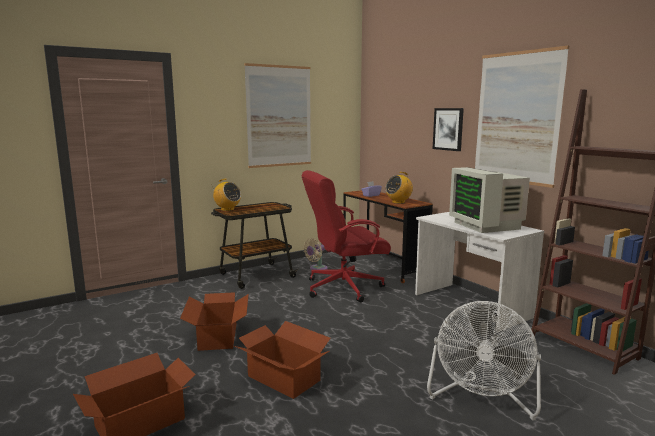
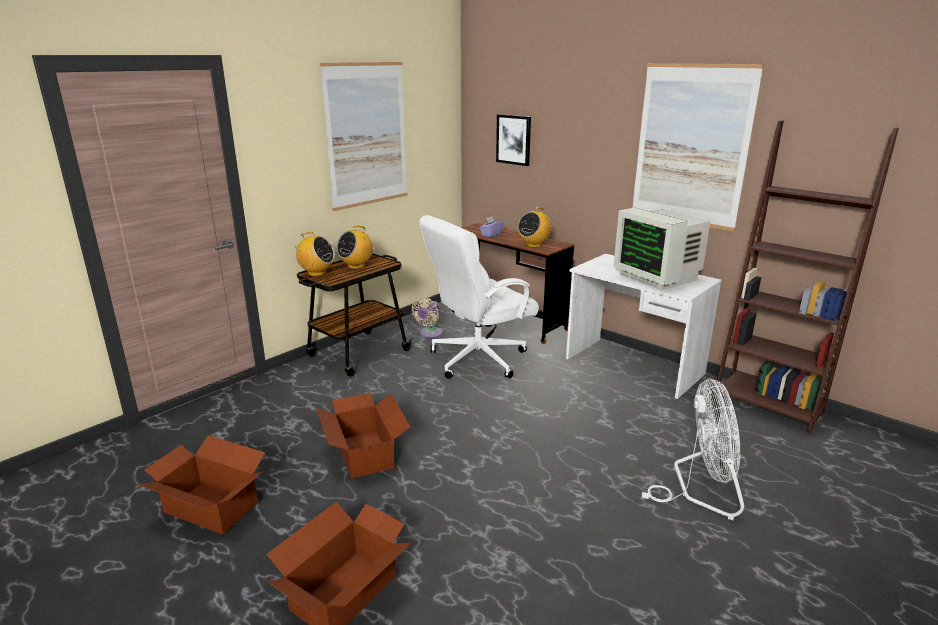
camera: 15 degrees left, 10 degrees up
cardboard box [235,321,330,399] -> cardboard box moved to [137,435,265,535]
red office chair [302,170,391,303] -> white office chair [419,215,539,379]
white fan [427,301,541,421] -> white fan turned 90 degrees counterclockwise [639,379,744,521]
picture [433,108,464,151] -> picture moved to [496,114,531,166]
none -> radio [336,225,373,269]

